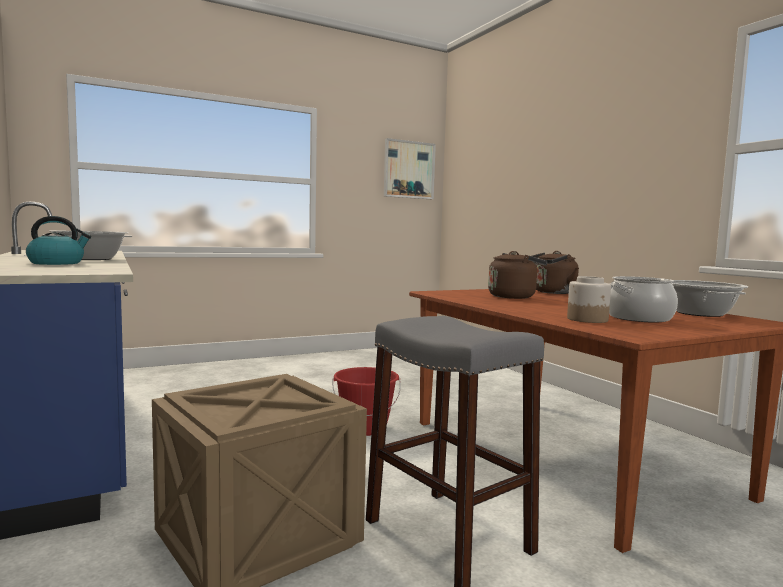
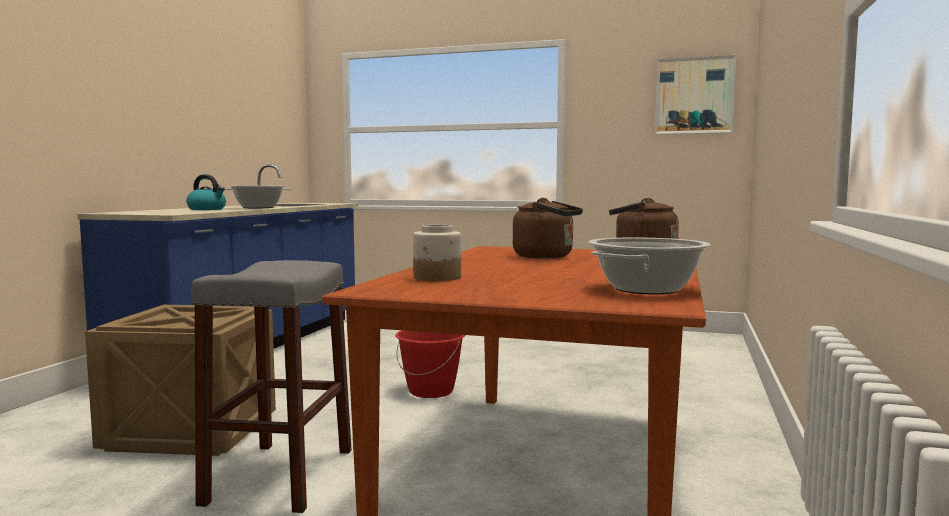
camera: 45 degrees right, 0 degrees up
cooking pot [609,276,678,322] -> none

